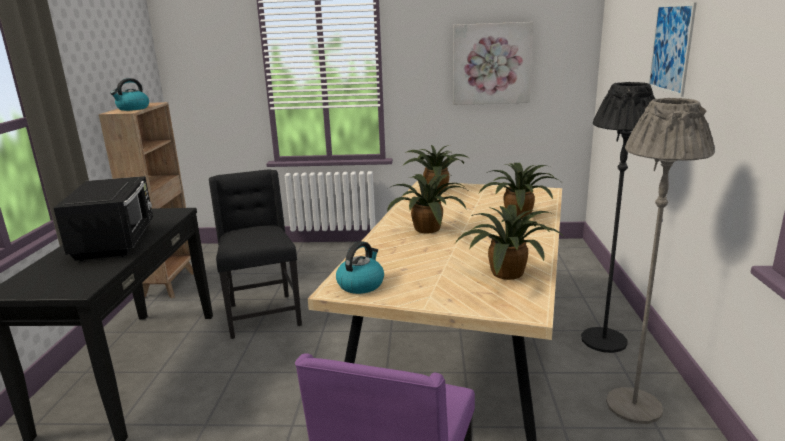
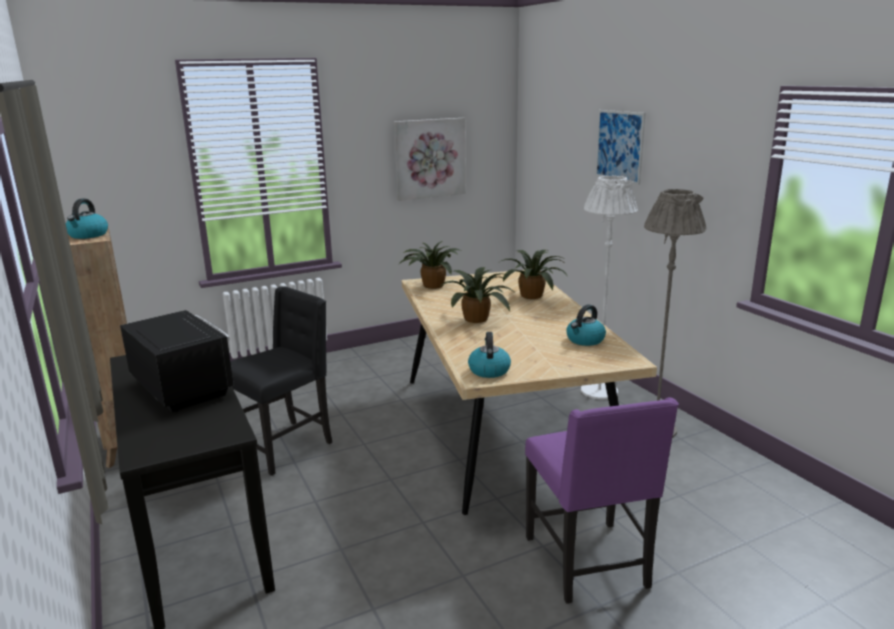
camera: 30 degrees left, 0 degrees up
black chair [209,170,302,339] -> black chair turned 90 degrees clockwise [230,287,332,476]
potted plant [455,205,565,280] -> kettle [566,304,606,346]
black floor lamp [581,82,655,353] -> white floor lamp [581,175,638,400]

